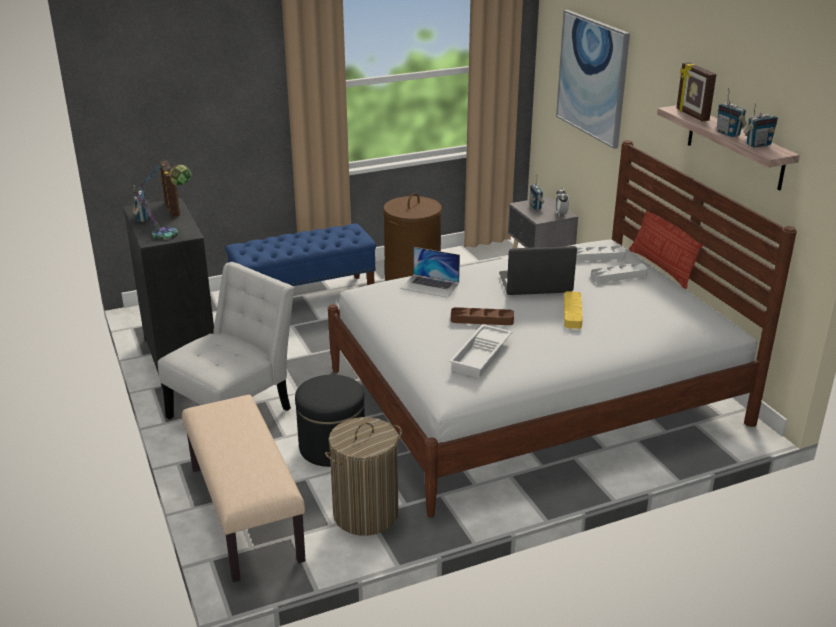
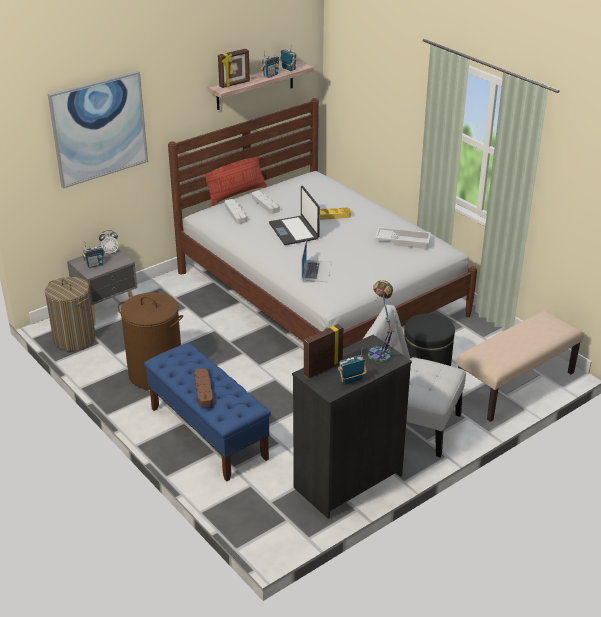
camera: 105 degrees left, 5 degrees up
laundry basket [325,417,402,536] -> laundry basket moved to [45,277,96,351]
brown tray [451,307,514,325] -> brown tray moved to [194,369,213,407]

